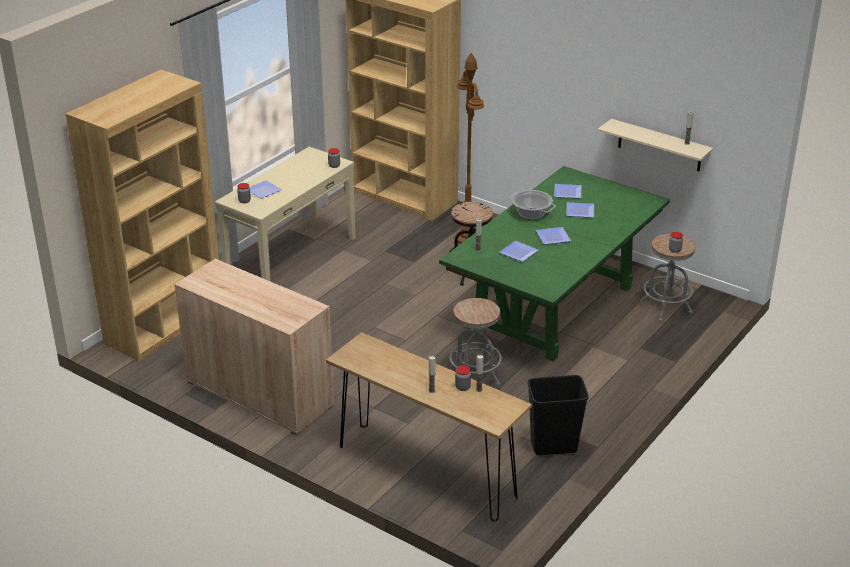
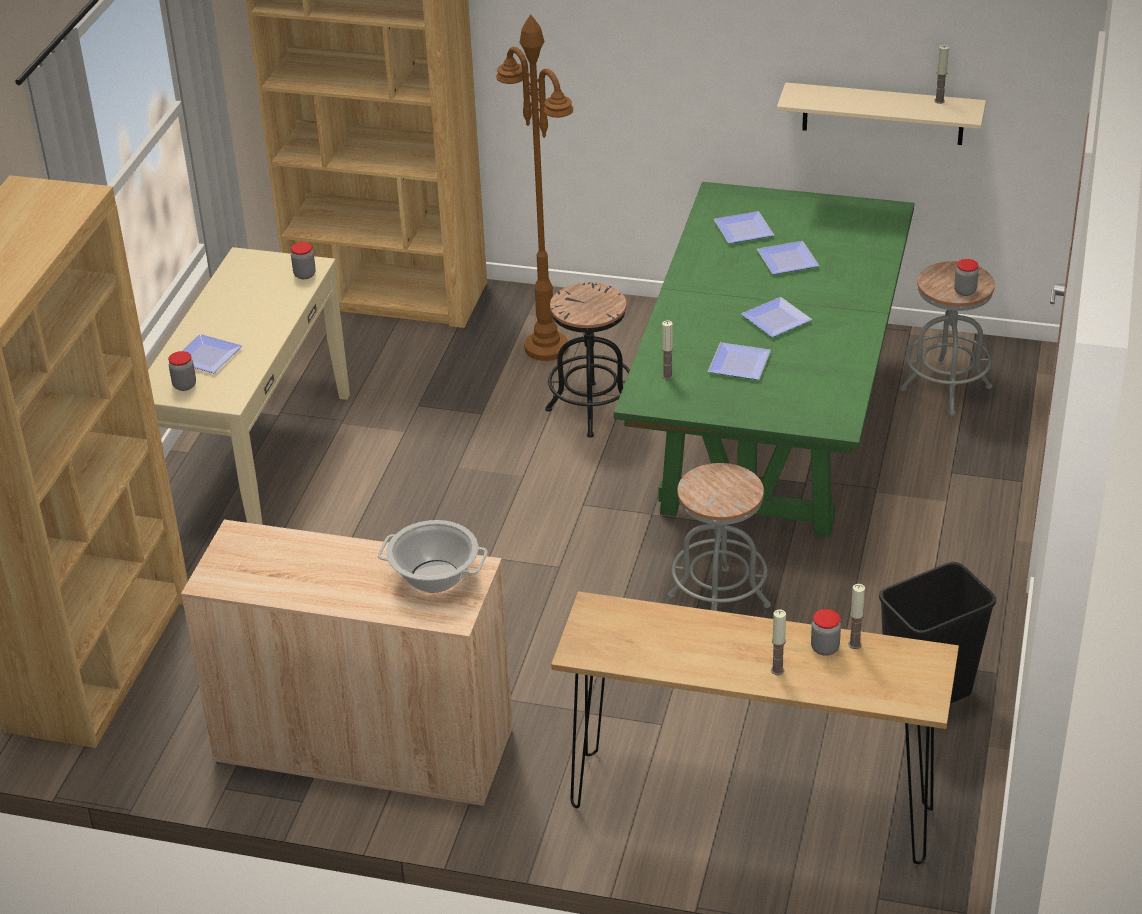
camera: 20 degrees left, 5 degrees up
cooking pot [508,190,556,220] -> cooking pot moved to [377,520,488,593]

